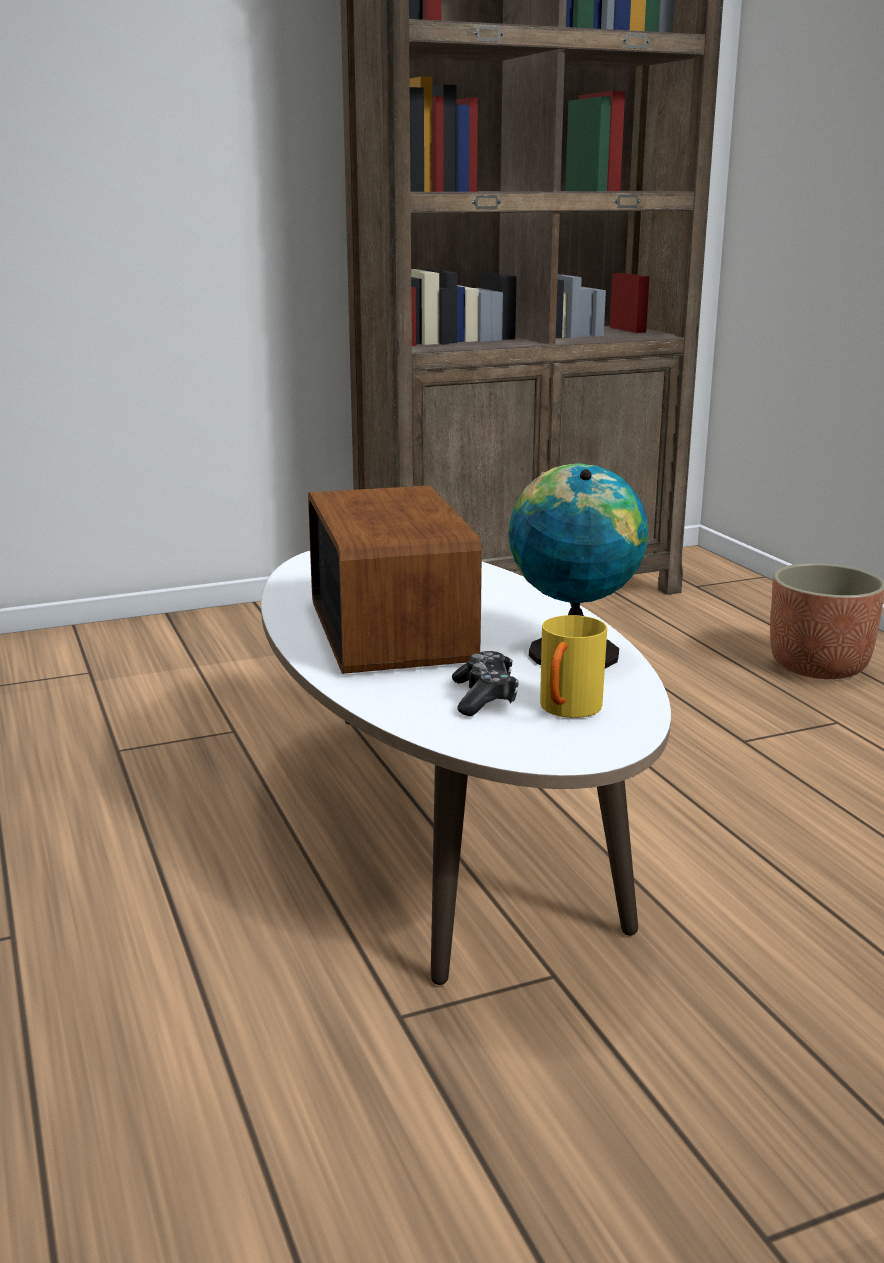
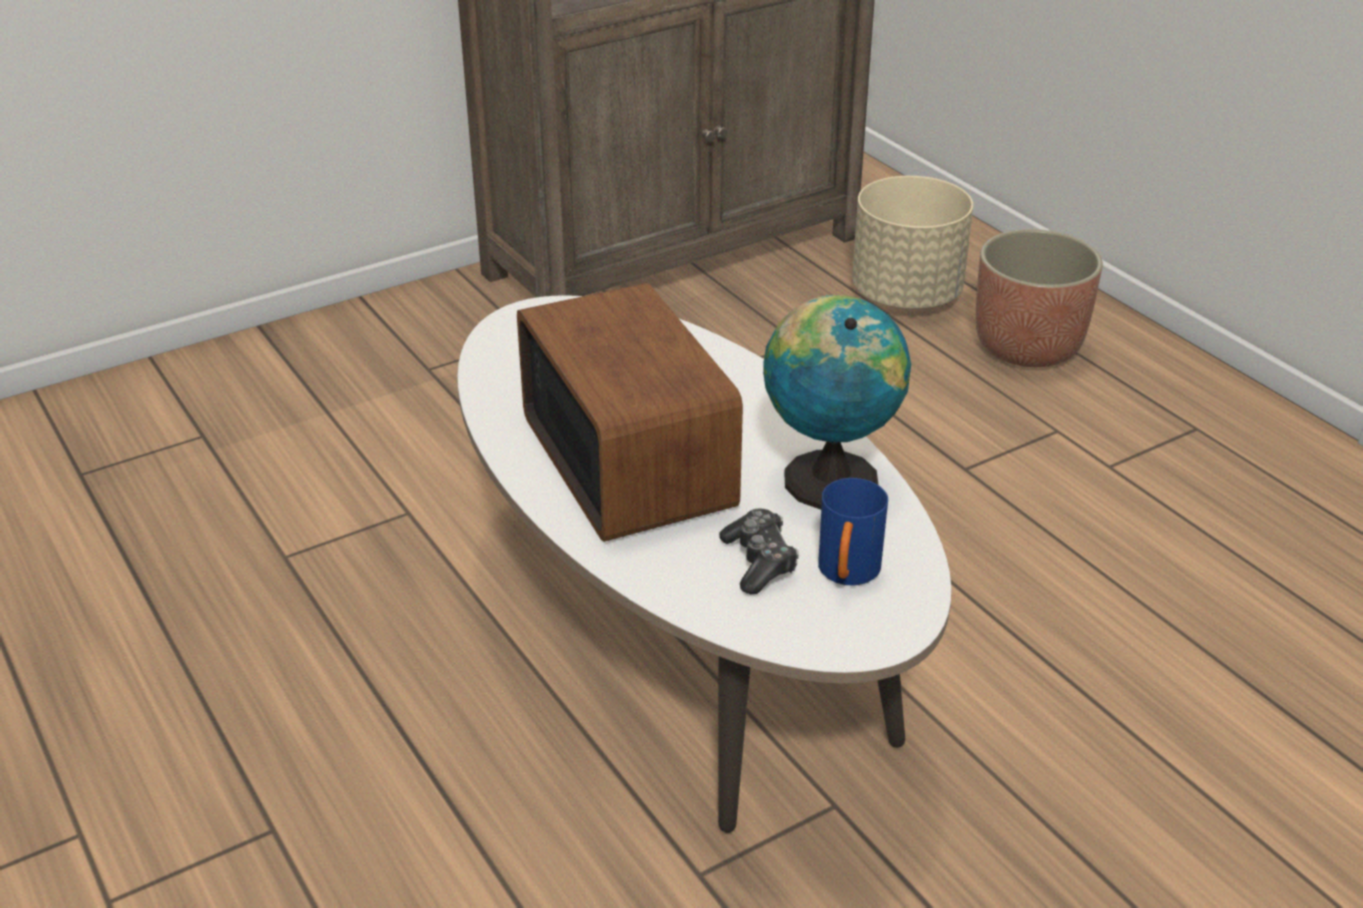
camera: 10 degrees left, 15 degrees up
yellow mug [540,615,607,718] -> blue mug [818,478,888,586]
none -> beige planter [852,176,973,309]

